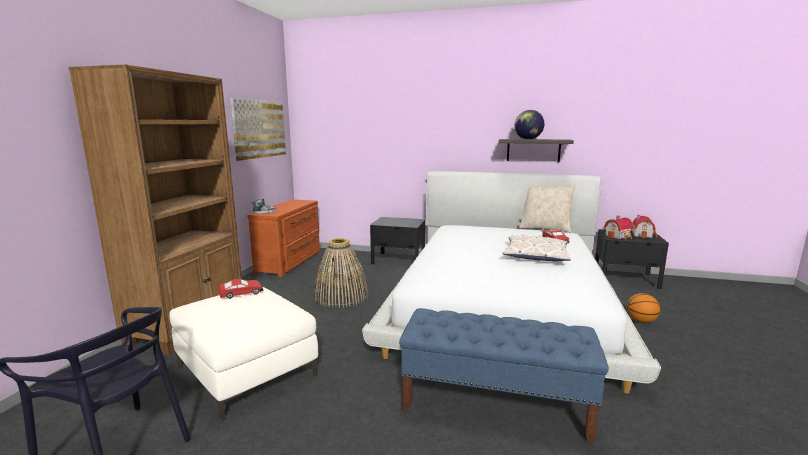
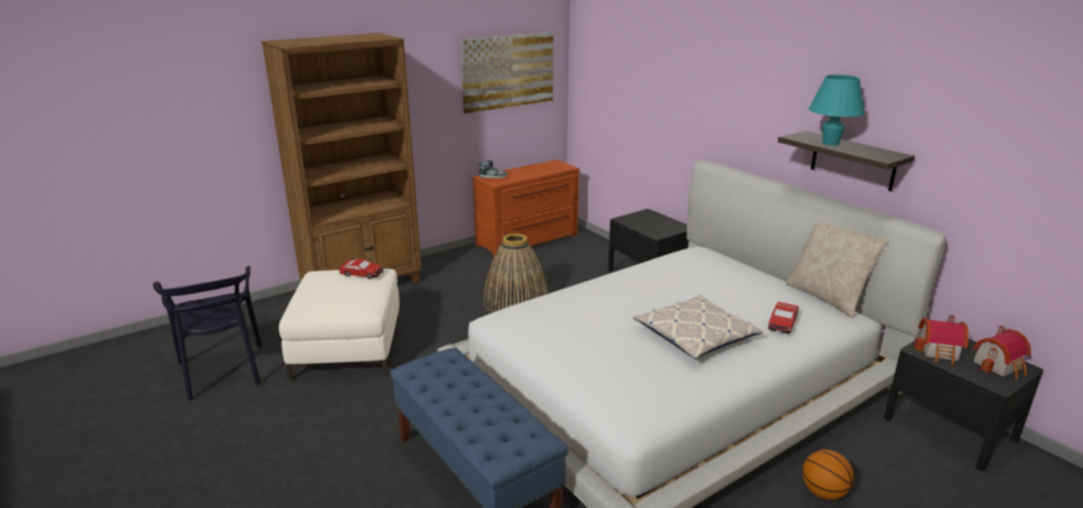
camera: 40 degrees right, 10 degrees up
globe [514,110,544,140] -> turquoise table lamp [809,75,865,146]

